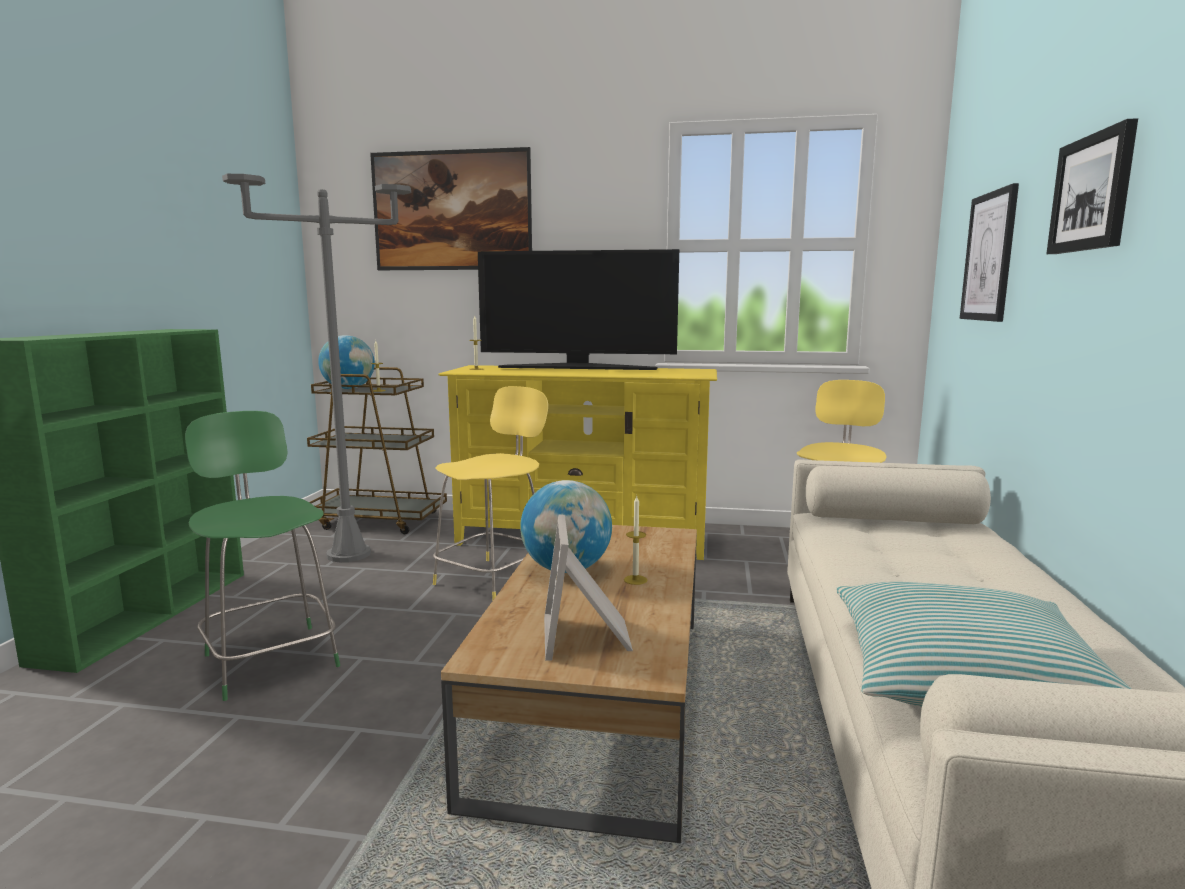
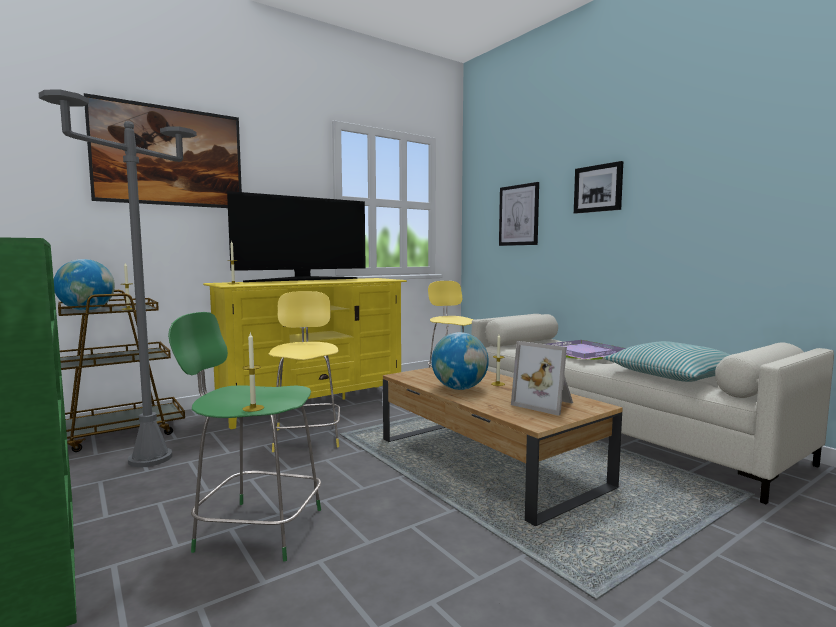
camera: 45 degrees left, 5 degrees down
none -> candle [242,332,264,412]
none -> purple tray [547,340,626,360]

